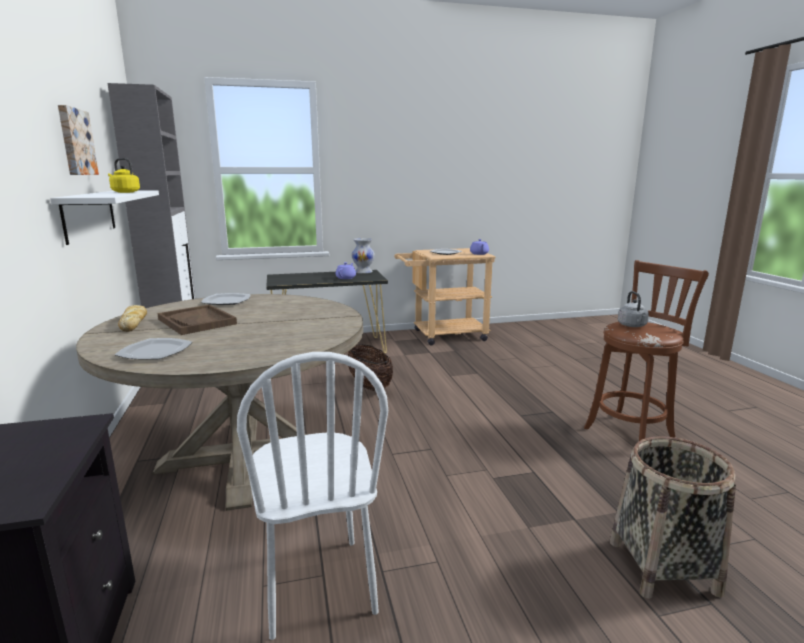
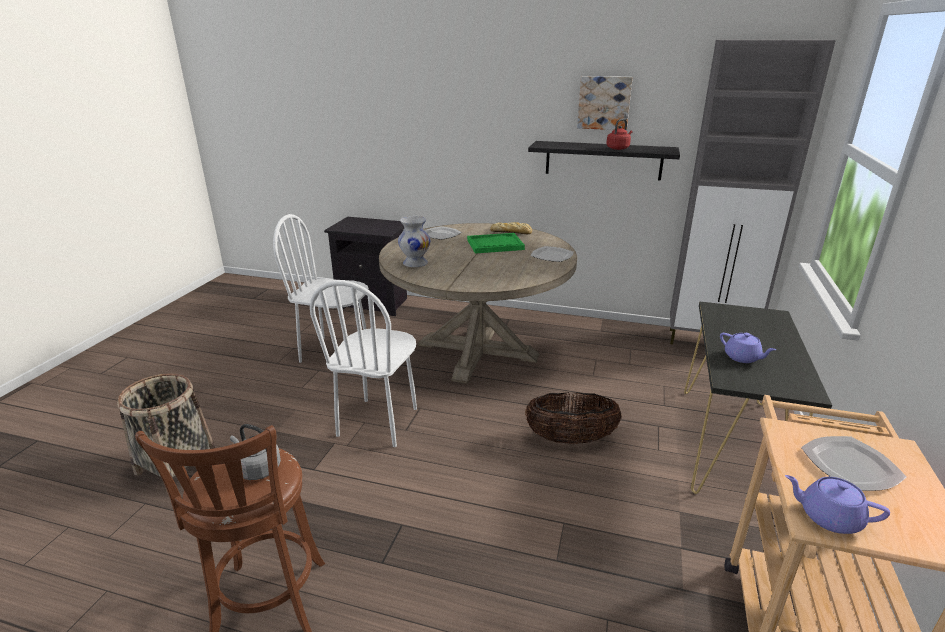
camera: 120 degrees right, 10 degrees up
white shelf [50,190,159,245] -> black shelf [528,141,680,181]
yellow kettle [108,158,140,193] -> red kettle [606,119,633,150]
brown tray [157,305,237,335] -> green tray [467,233,525,254]
white vase [352,238,375,274] -> white vase moved to [398,216,430,267]
none -> white chair [310,280,417,447]

